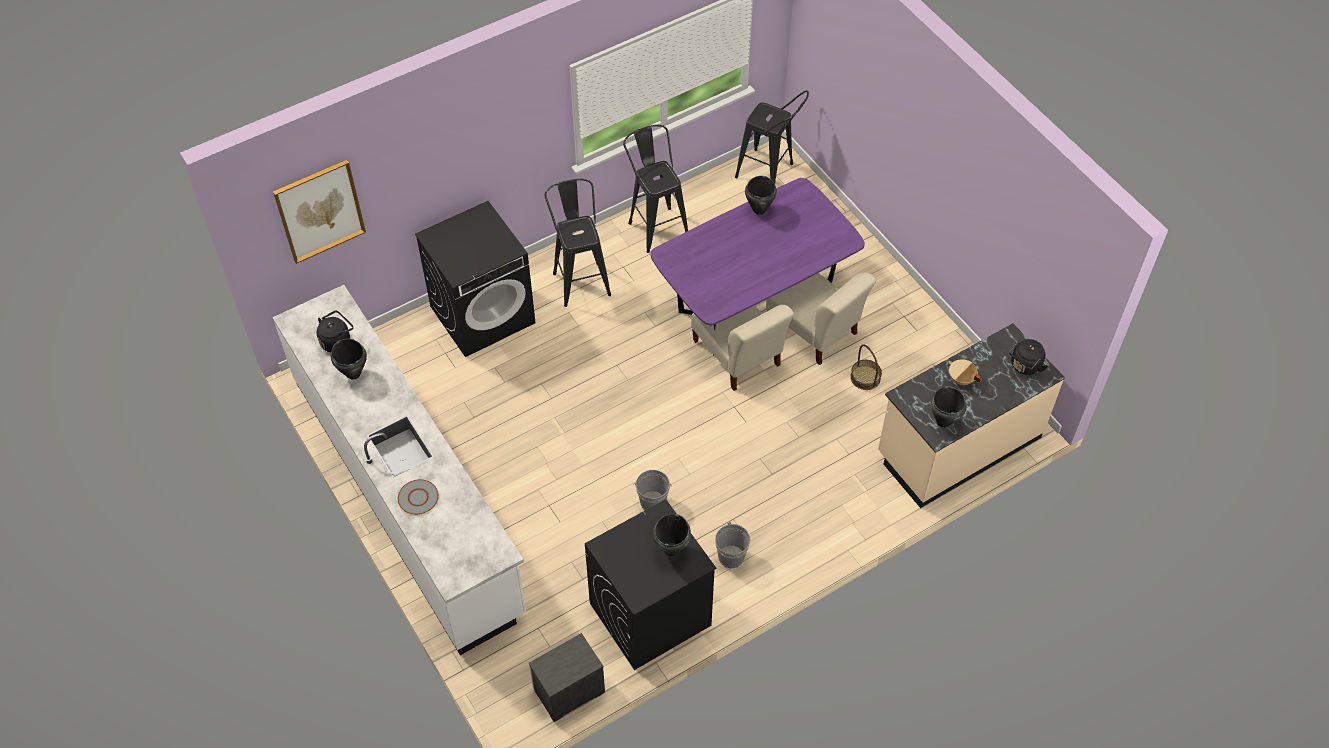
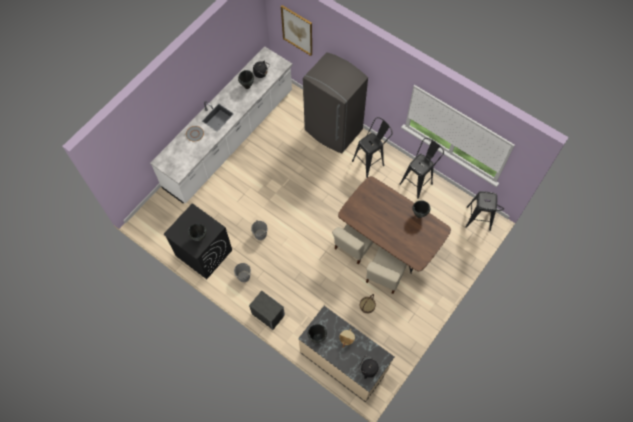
camera: 70 degrees right, 10 degrees up
black washing machine [415,201,536,357] -> grey fridge [303,52,368,154]
nightstand [529,633,605,722] -> nightstand moved to [249,291,285,330]
purple dining table [651,178,865,355] -> brown dining table [338,176,451,273]

